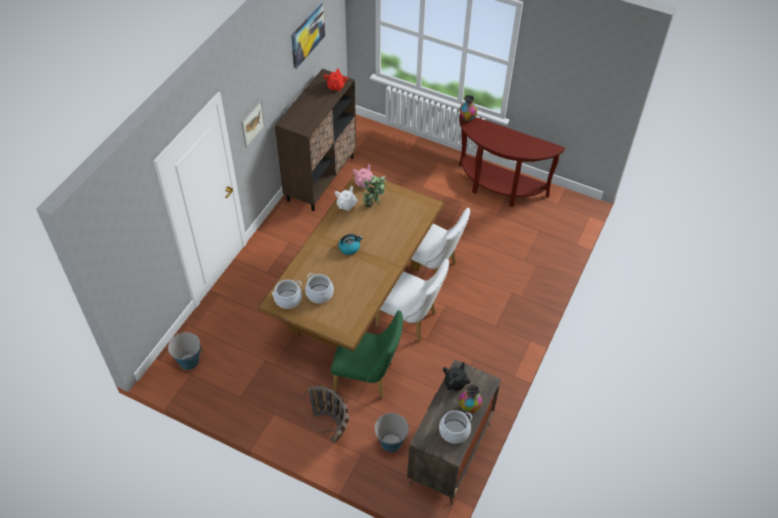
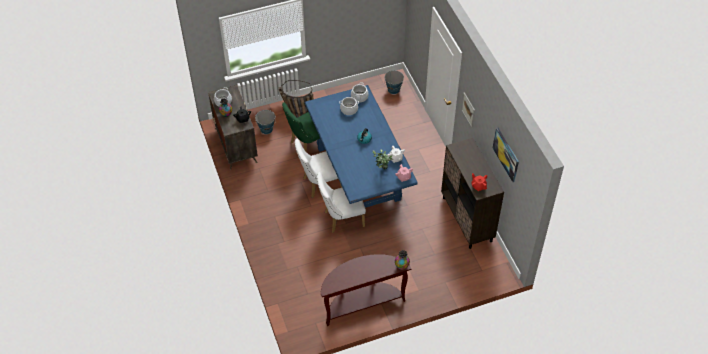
camera: 135 degrees right, 0 degrees up
brown dining table [258,170,444,352] -> blue dining table [305,85,418,208]

